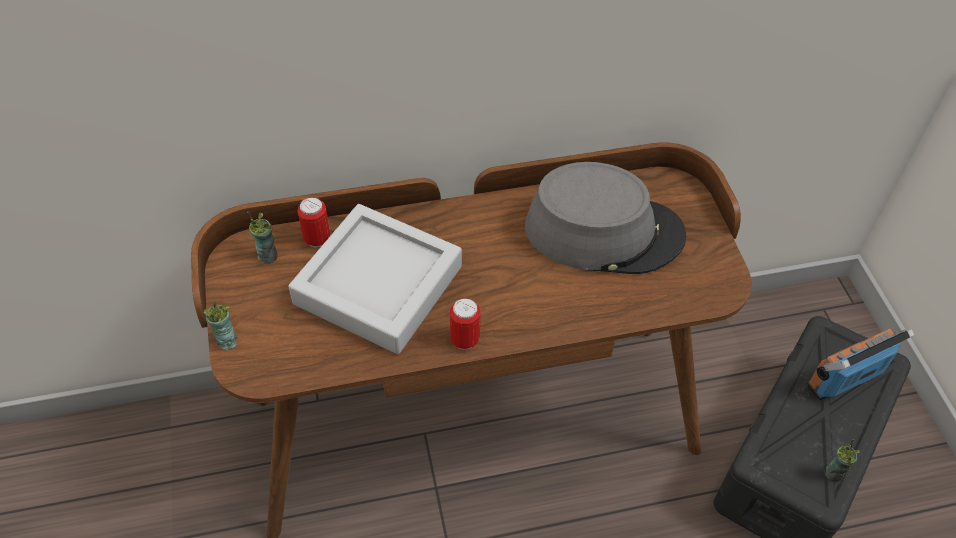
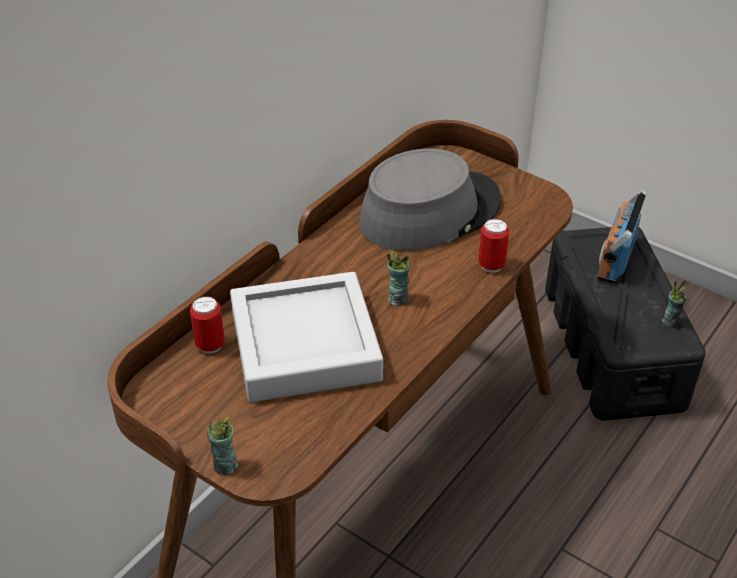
camera: 40 degrees left, 10 degrees down
cup [247,211,278,264] -> cup moved to [387,251,410,306]
can [450,298,480,350] -> can moved to [478,219,509,273]

